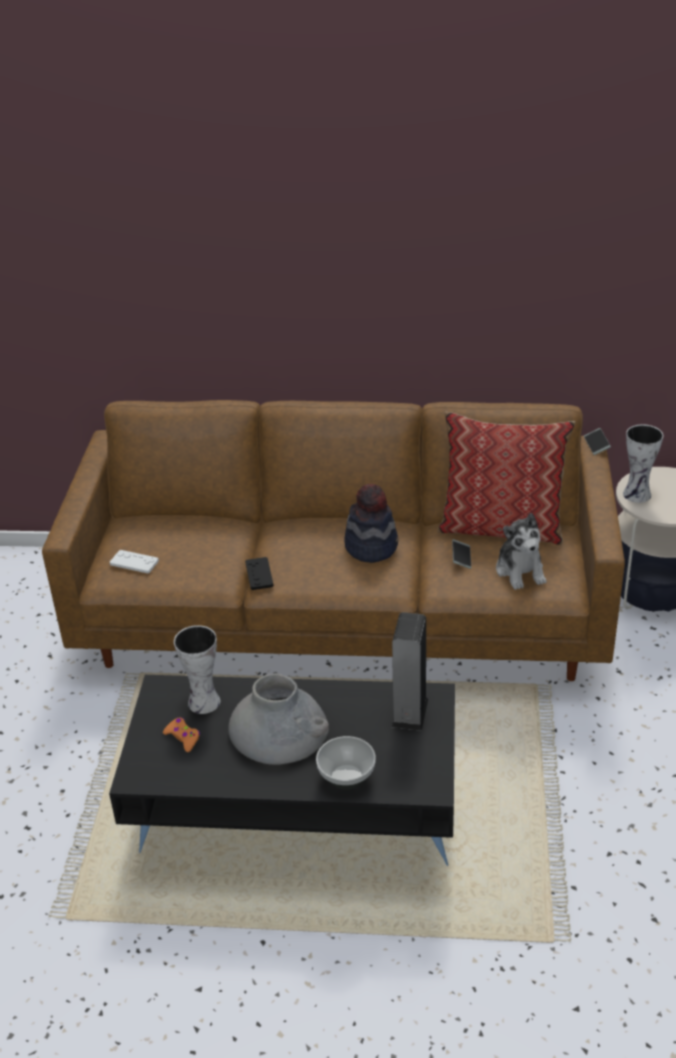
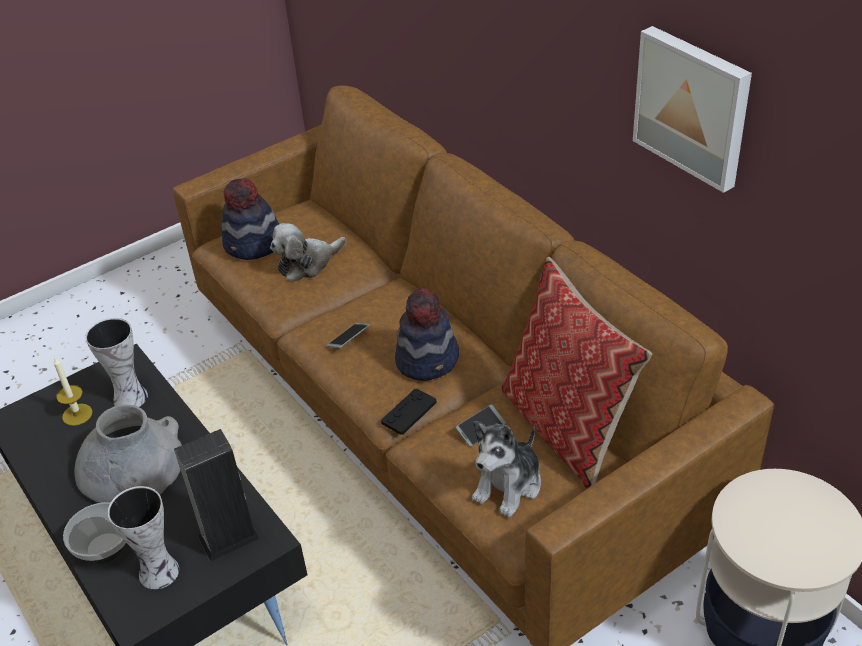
camera: 50 degrees right, 5 degrees up
white game controller [110,550,159,573] -> hat [222,178,279,260]
orange game controller [163,717,200,752] -> candle [54,358,92,426]
black game controller [245,557,273,590] -> black game controller moved to [381,389,437,435]
phone [584,428,611,455] -> phone moved to [327,323,370,348]
vase [623,424,663,503] -> vase moved to [108,486,179,589]
none -> plush toy [270,223,346,282]
none -> picture [633,26,752,193]

